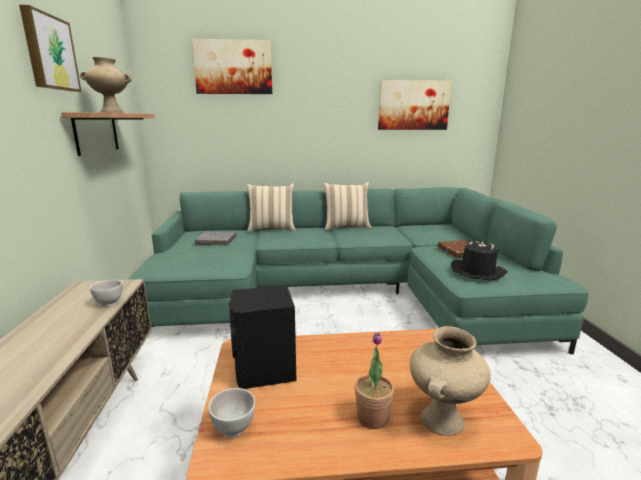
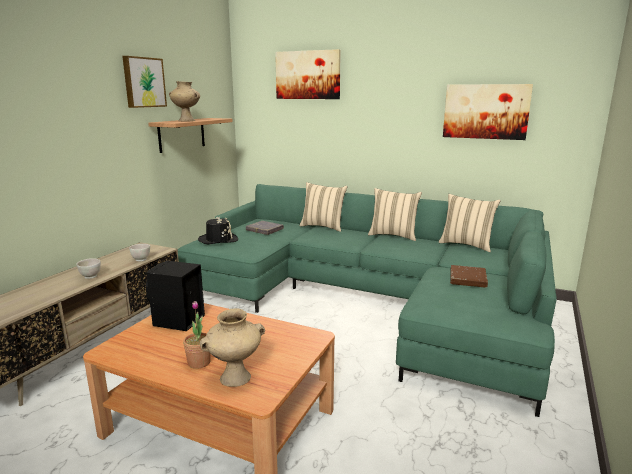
camera: 30 degrees right, 0 degrees up
white bowl [208,388,255,438] -> white bowl moved to [76,258,101,279]
black hat [451,241,508,281] -> black hat moved to [198,217,238,244]
none -> beige pillow [439,194,500,252]

